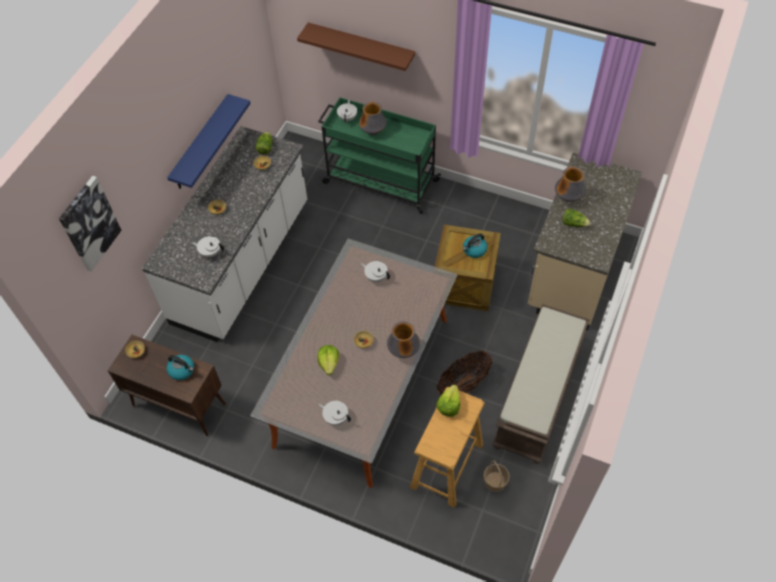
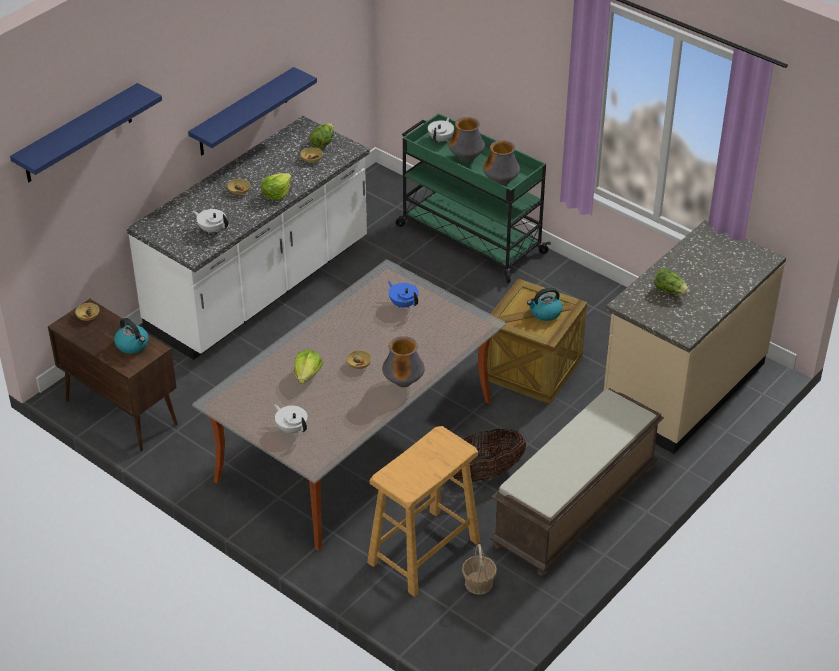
camera: 15 degrees right, 15 degrees down
picture [59,176,121,272] -> blue shelf [10,83,162,182]
brown shelf [297,22,415,71] -> none
white teapot [360,261,390,282] -> blue teapot [388,281,419,308]
lettuce [436,385,460,417] -> lettuce moved to [261,173,292,201]
vase [555,166,586,202] -> vase moved to [483,140,520,186]

